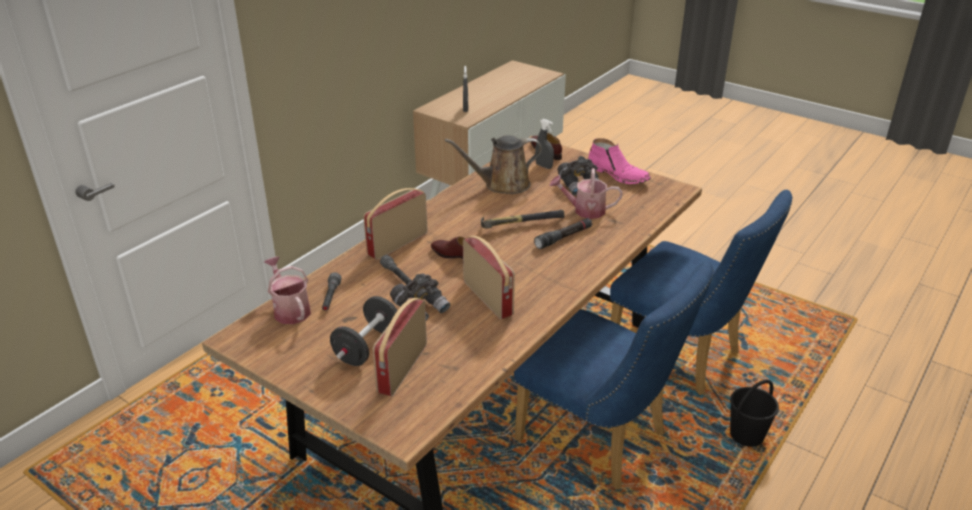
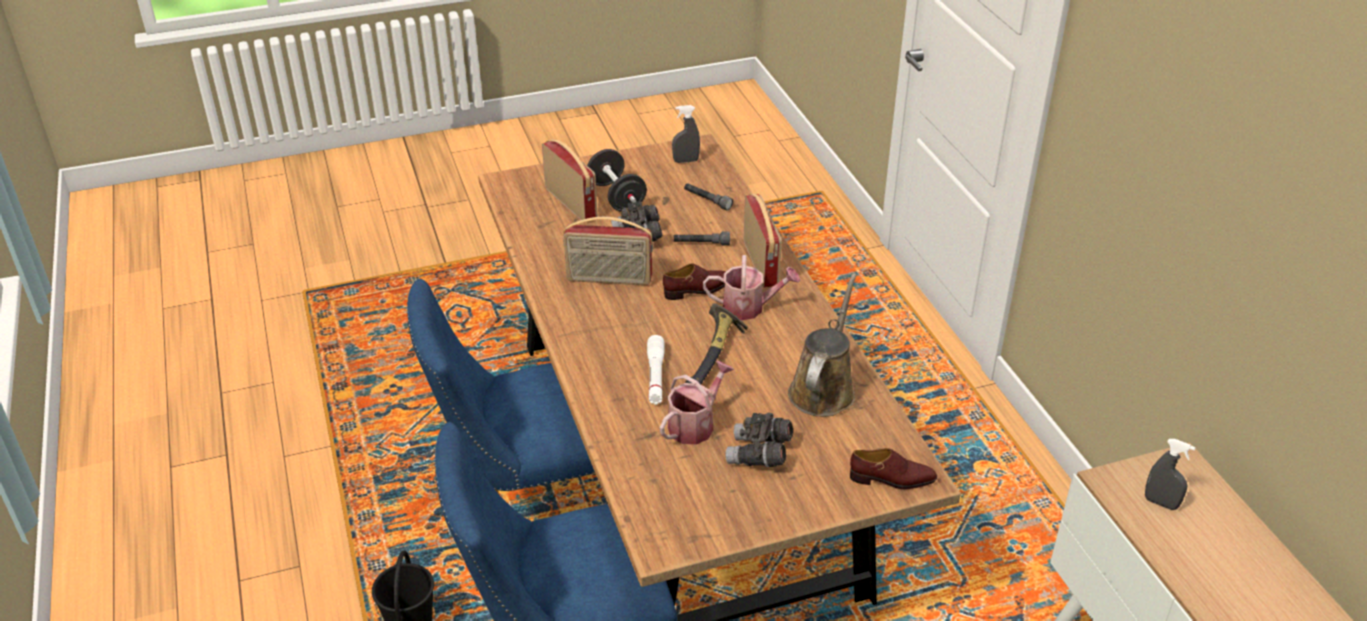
camera: 125 degrees right, 5 degrees up
watering can [264,256,311,324] -> watering can moved to [703,255,800,320]
black flashlight [534,218,592,249] -> white flashlight [647,335,664,405]
grey spray bottle [535,119,554,169] -> grey spray bottle moved to [672,105,700,163]
pink boot [588,138,651,184] -> none

